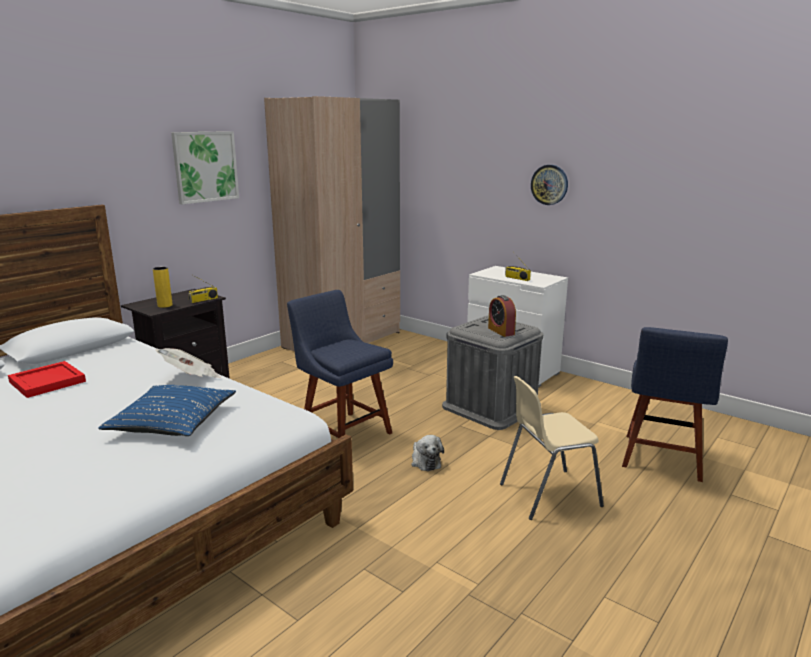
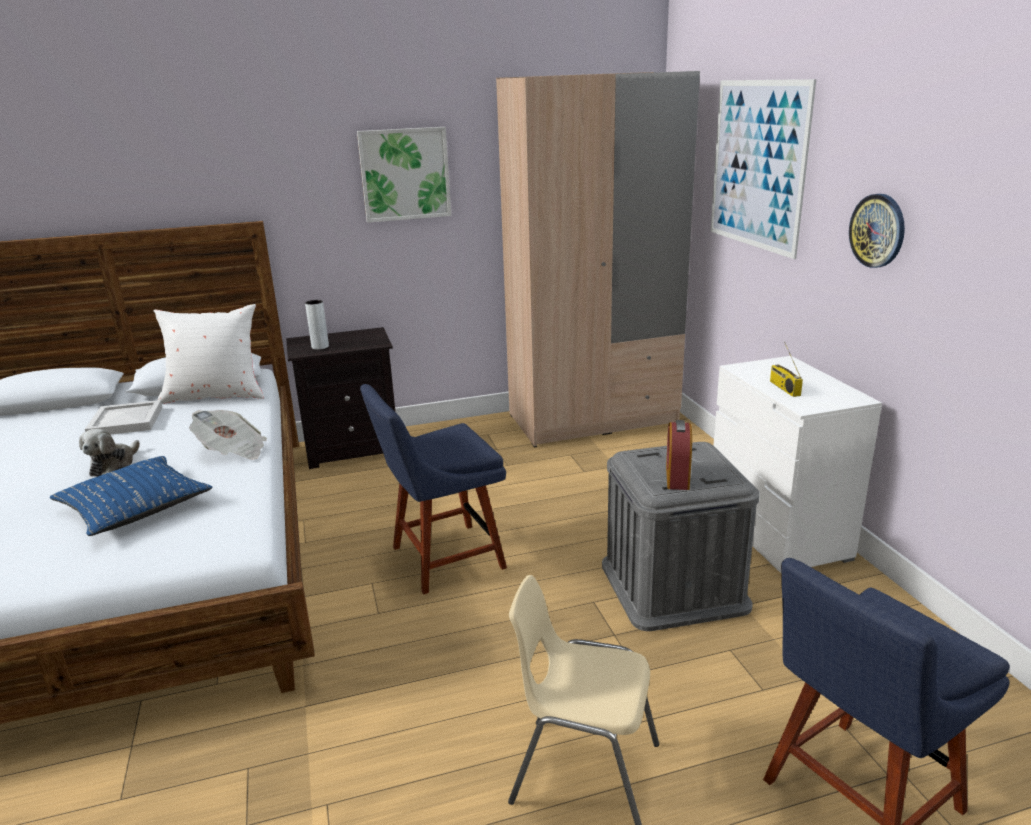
camera: 35 degrees right, 5 degrees up
red tray [8,361,86,398] -> white tray [85,400,163,435]
yellow vase [153,267,173,308] -> grey vase [305,300,329,350]
radio [188,275,218,303] -> none
blue chair [287,290,393,438] -> blue chair turned 105 degrees counterclockwise [360,384,507,594]
plush toy [412,435,444,471] -> plush toy moved to [79,429,140,477]
none -> white pillow [154,304,264,404]
none -> picture [710,79,816,259]

